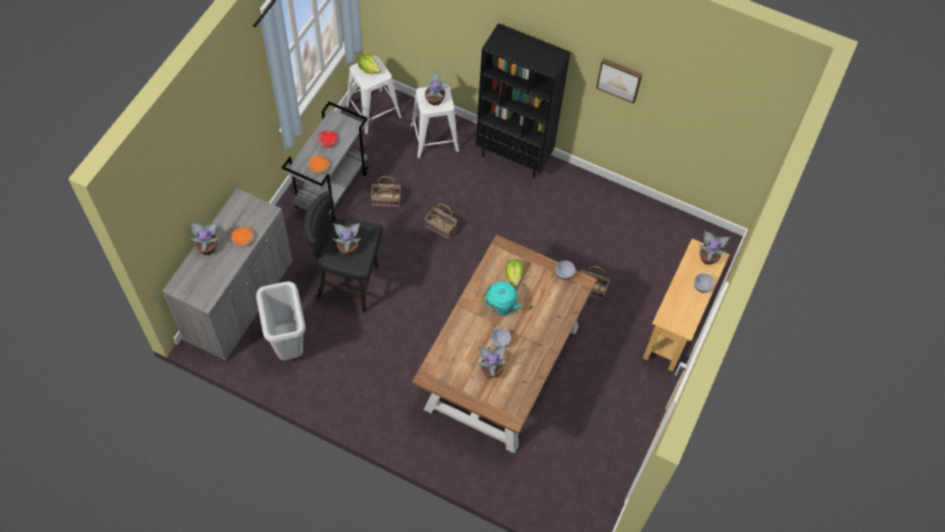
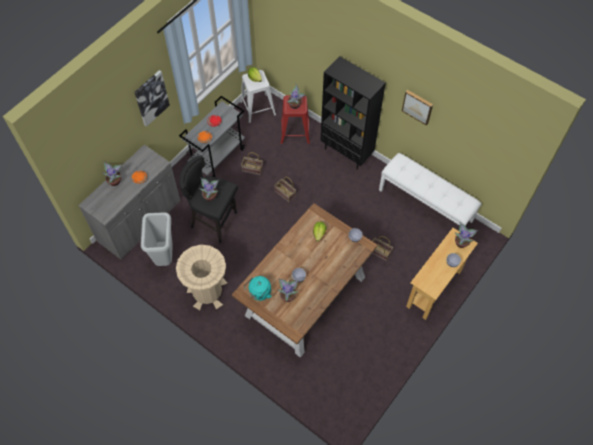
camera: 15 degrees right, 0 degrees up
white stool [410,86,459,158] -> red stool [280,96,310,144]
turquoise kettle [482,281,521,315] -> turquoise kettle moved to [244,276,272,301]
none -> picture [134,70,170,127]
none -> beige trash can [176,245,227,310]
none -> white bench [379,153,482,226]

